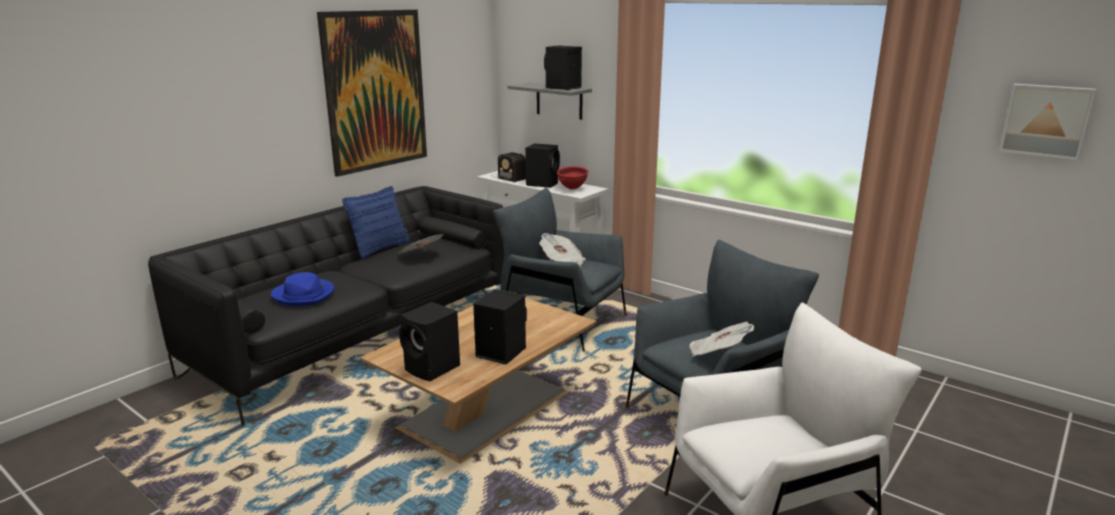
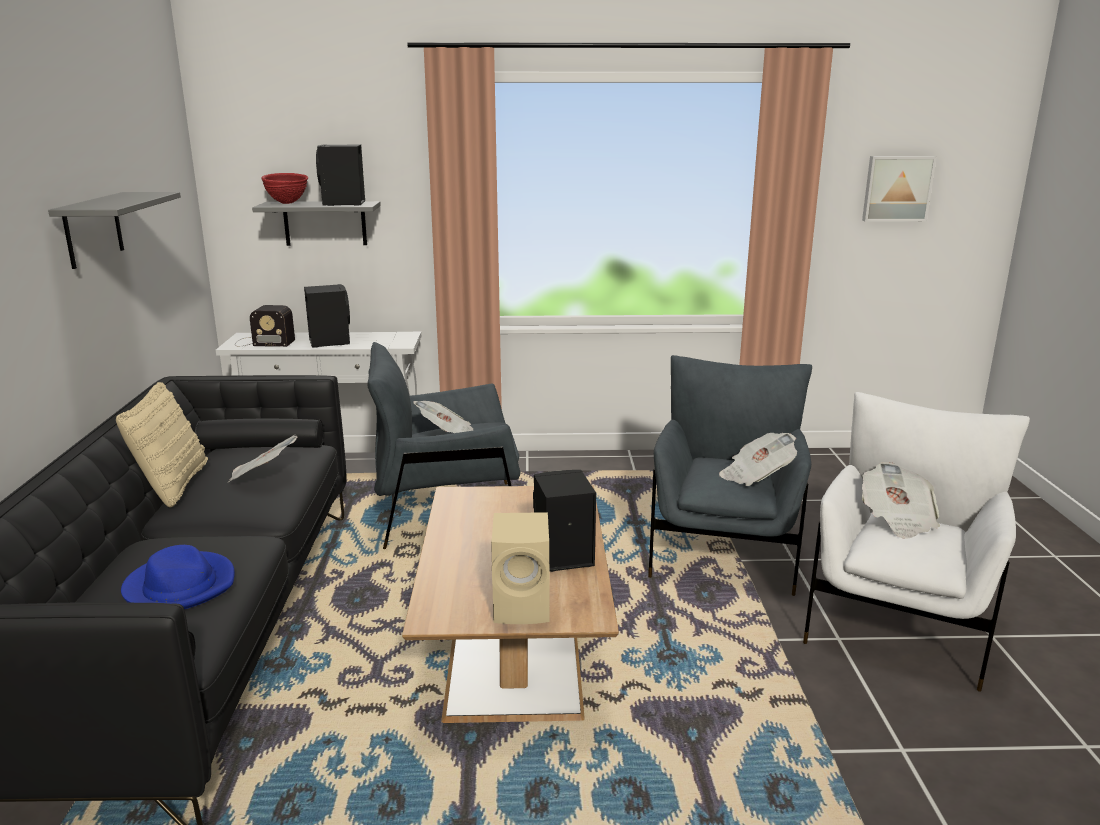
camera: 40 degrees left, 0 degrees up
picture [317,10,427,177] -> grey shelf [48,192,181,269]
blue pillow [342,186,410,259] -> beige pillow [116,382,208,508]
black speaker [399,302,460,381] -> beige speaker [491,512,549,624]
red bowl [557,166,589,189] -> red bowl moved to [261,173,308,204]
none -> newspaper [862,462,940,539]

